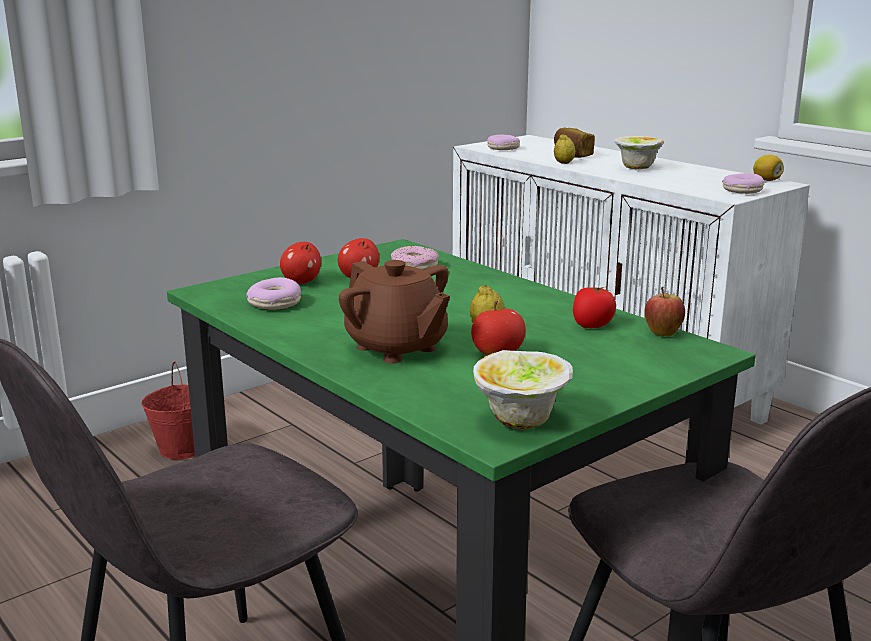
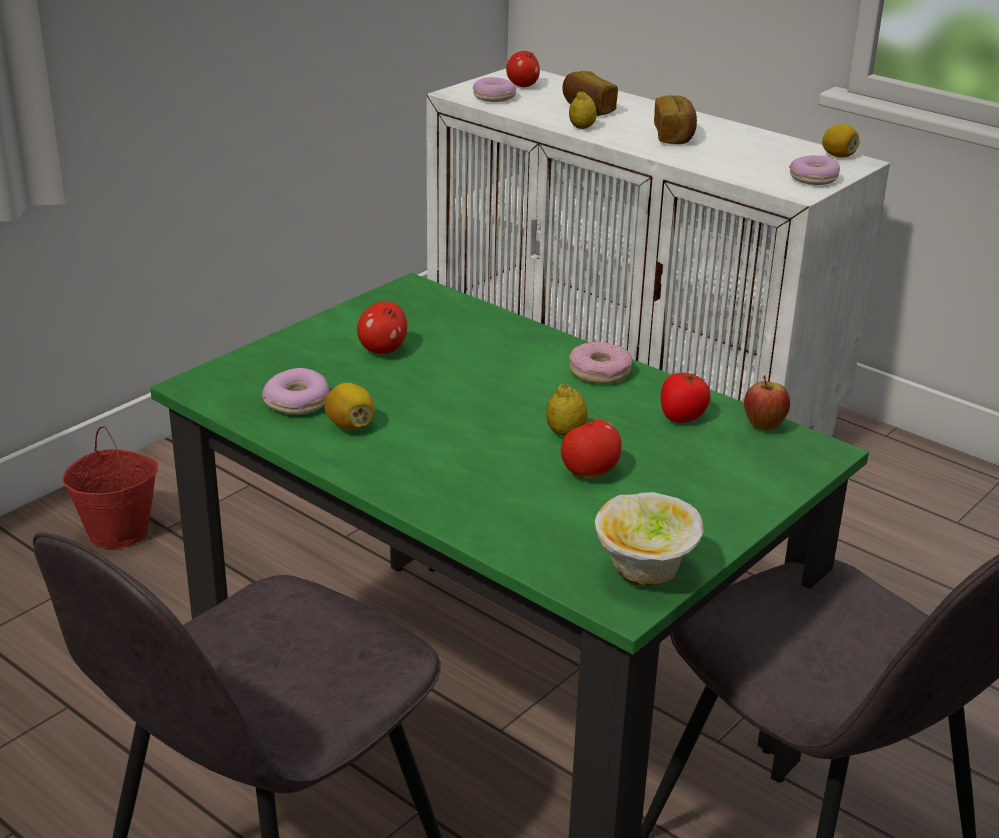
camera: 10 degrees left, 10 degrees up
apple [280,242,321,284] -> apple moved to [506,51,540,87]
brown teapot [339,260,450,363] -> none
donut [391,246,439,270] -> donut moved to [569,341,632,384]
bowl [614,136,664,169] -> bread [654,95,697,144]
none -> lemon [325,383,375,430]

